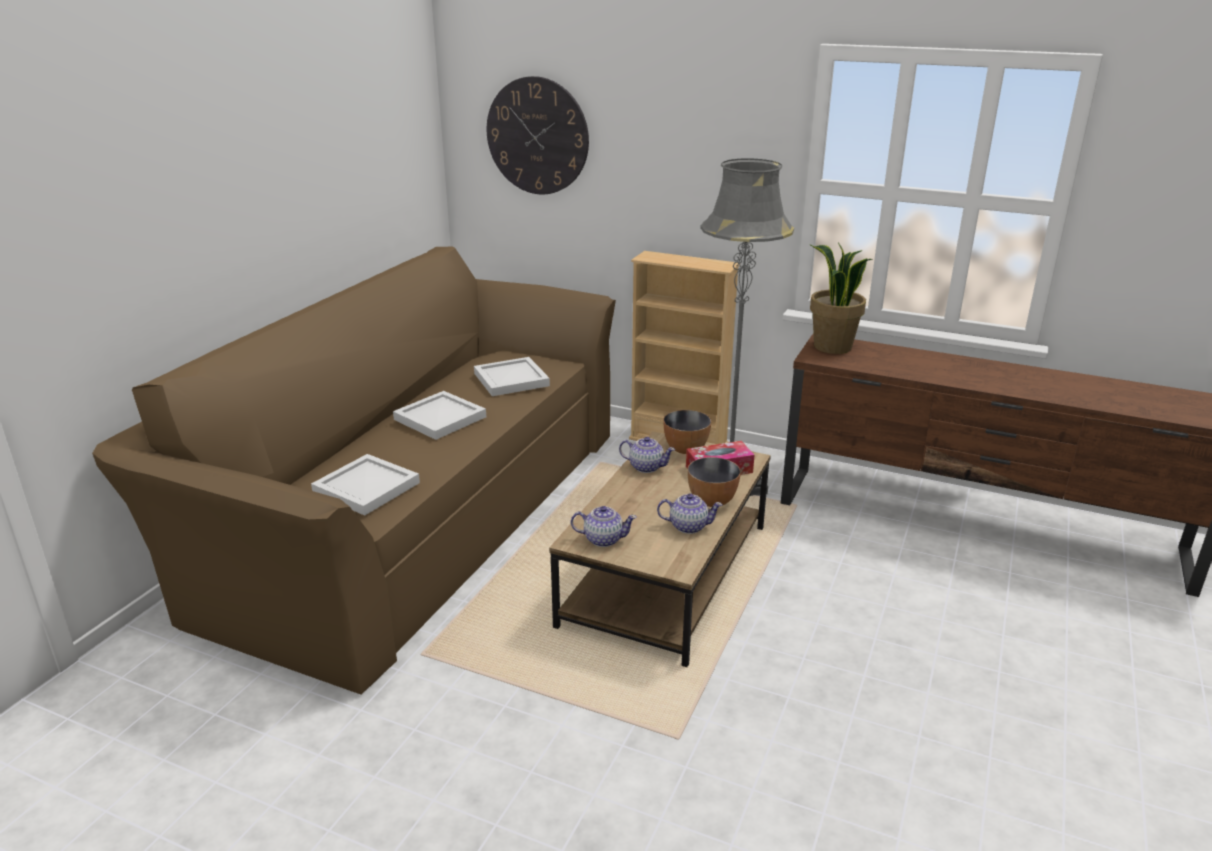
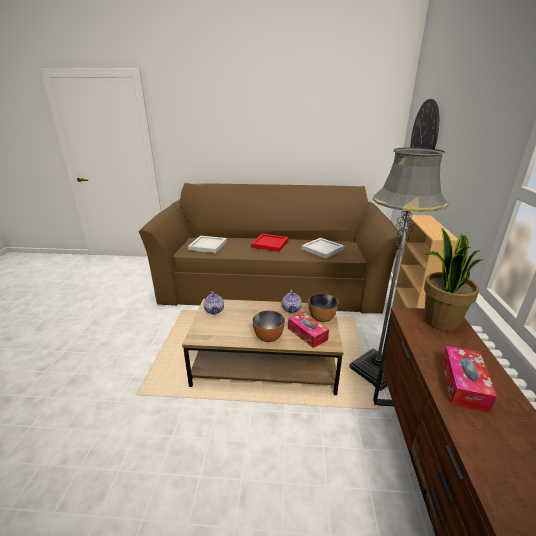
camera: 70 degrees right, 0 degrees up
white tray [393,391,486,440] -> red tray [251,234,289,252]
teapot [657,494,723,534] -> none
none -> tissue box [442,346,497,413]

